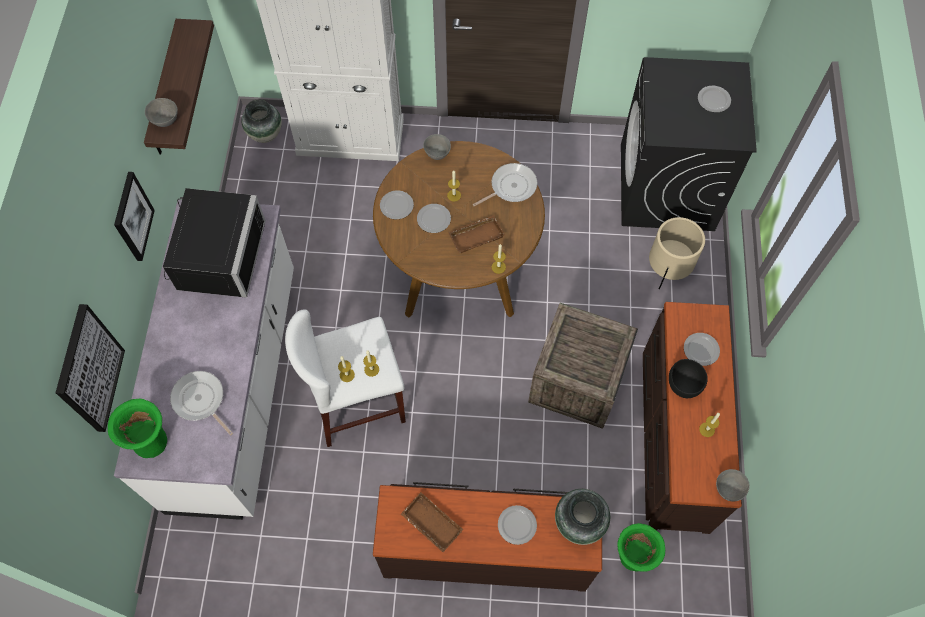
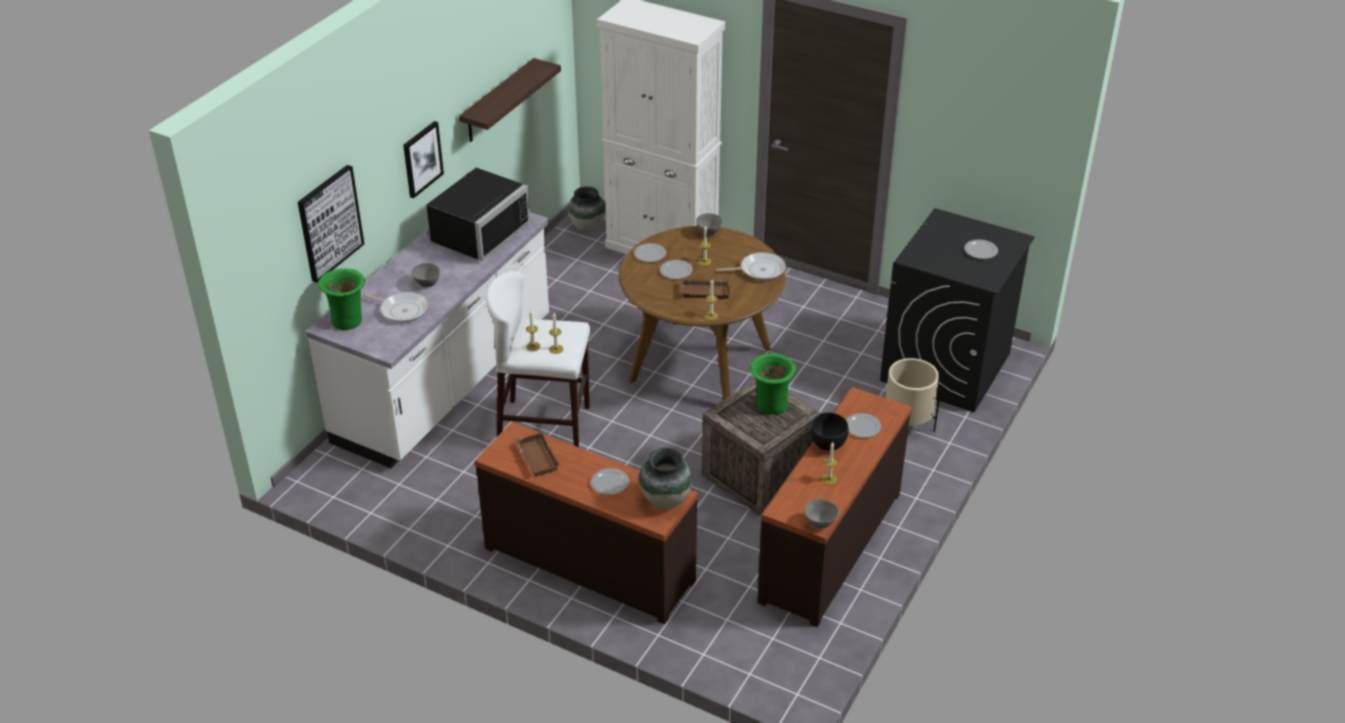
camera: 25 degrees right, 25 degrees down
grey bowl [145,98,178,127] -> grey bowl moved to [411,263,440,287]
frying pan [170,371,233,436] -> frying pan turned 135 degrees clockwise [362,292,428,323]
green vase [617,523,665,572] -> green vase moved to [750,353,796,415]

